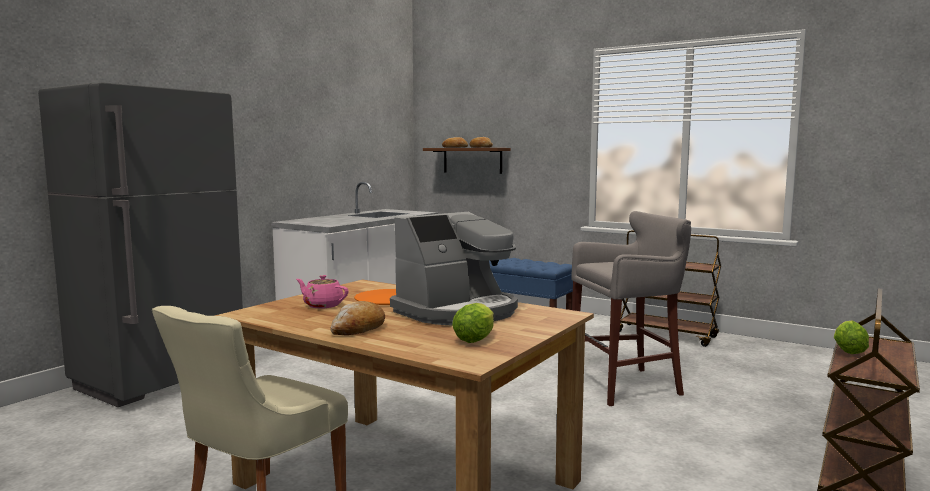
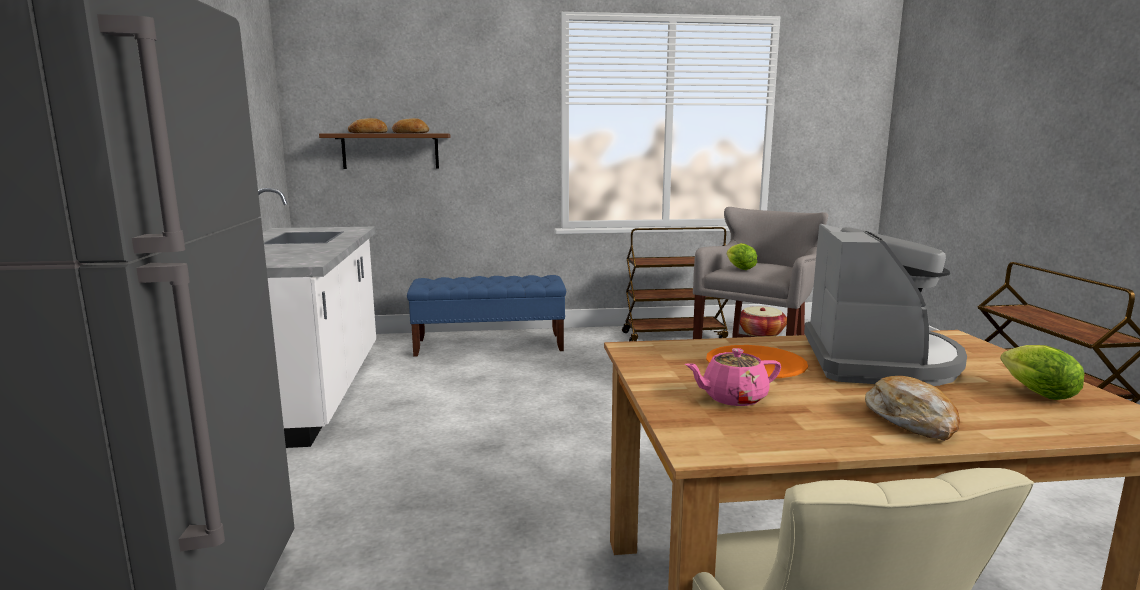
camera: 40 degrees left, 5 degrees up
lettuce [834,320,869,354] -> lettuce moved to [727,243,757,270]
none -> basket [740,306,787,337]

